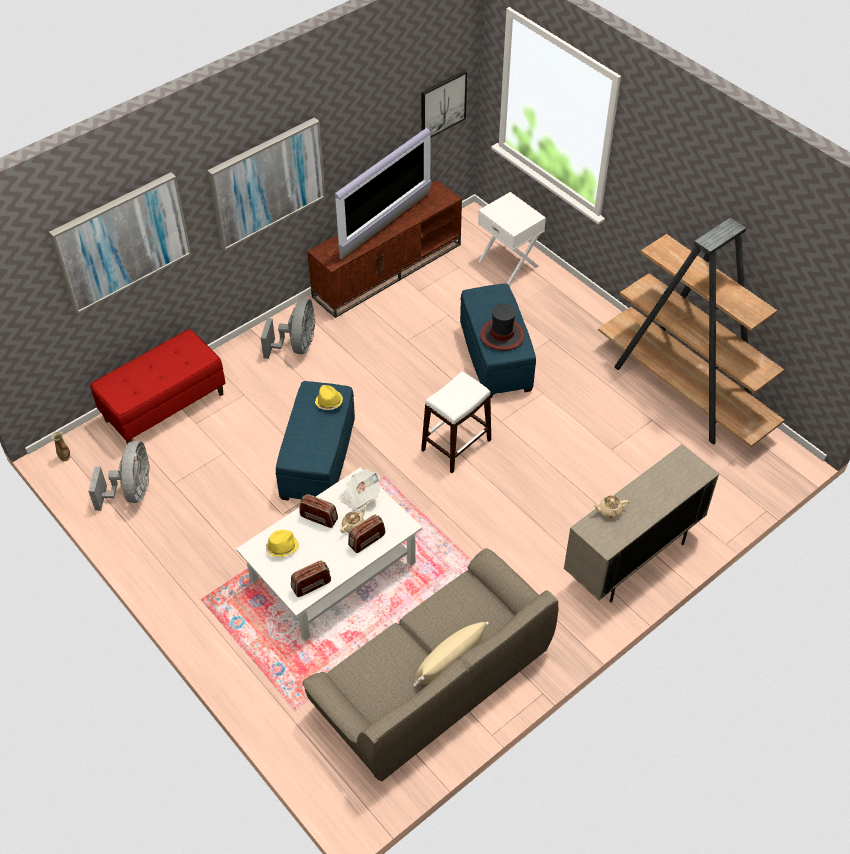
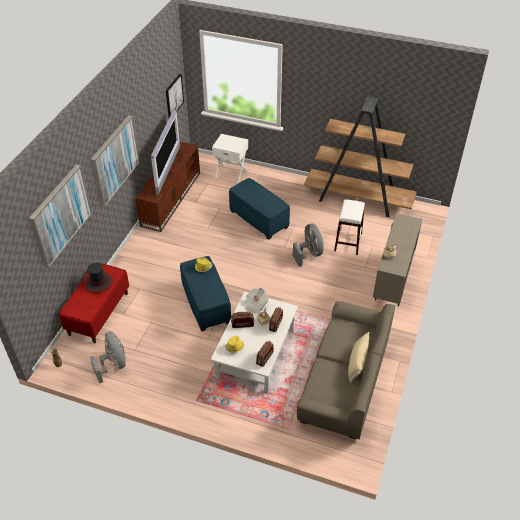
camera: 30 degrees left, 5 degrees down
grey fan [261,298,315,359] -> grey fan moved to [293,223,324,267]
white stool [421,372,491,473] -> white stool moved to [334,199,365,255]
hat [480,304,524,351] -> hat moved to [84,263,113,292]

